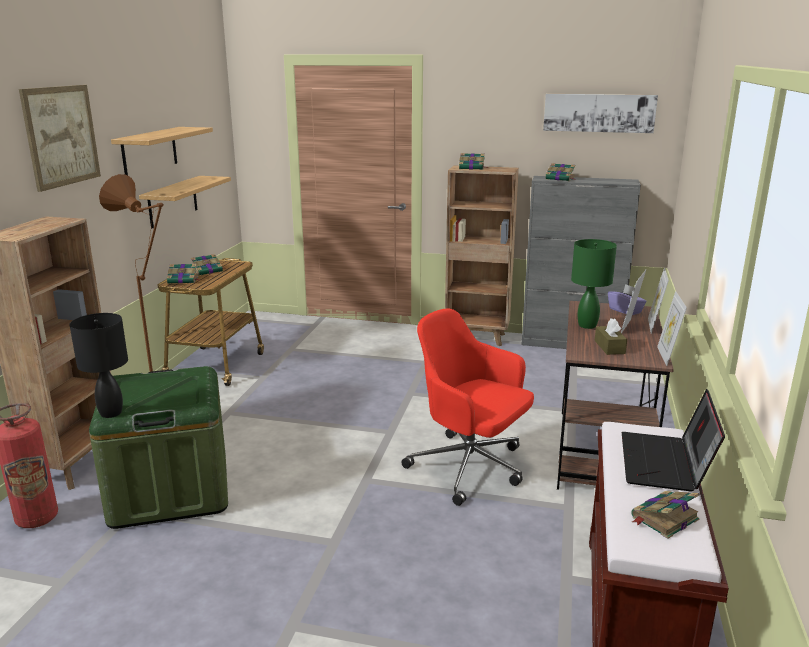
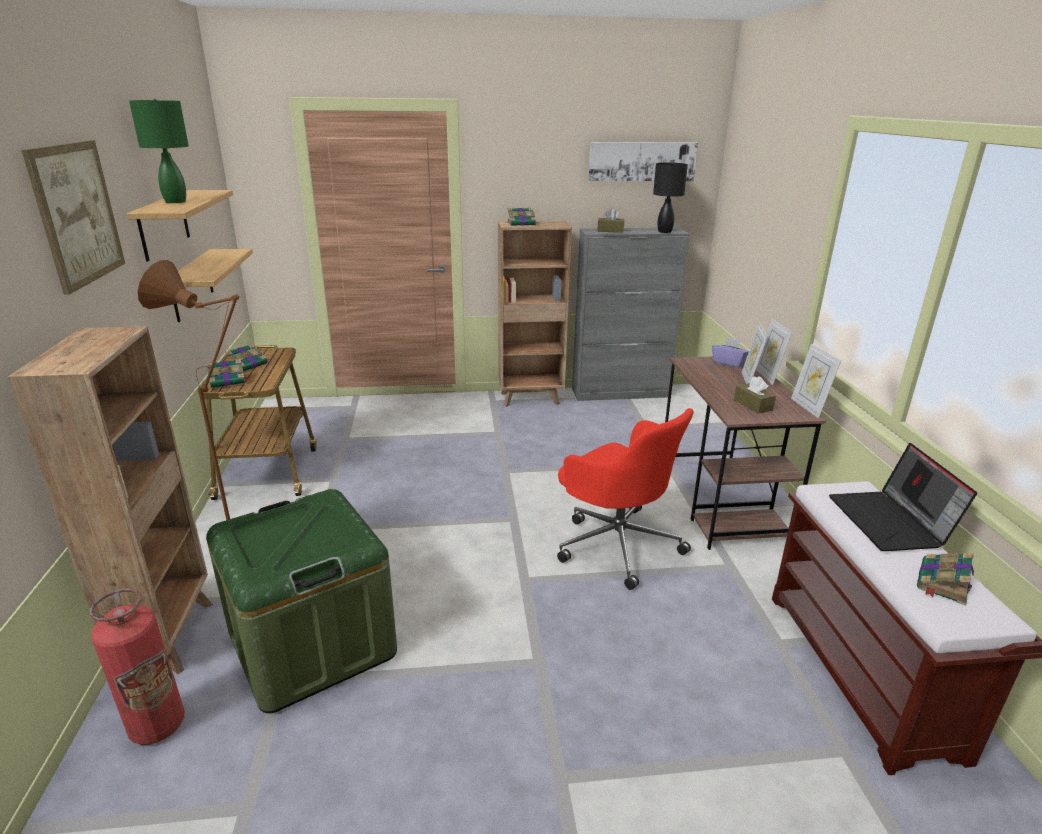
camera: 20 degrees left, 5 degrees up
black table lamp [69,313,128,418] -> black table lamp moved to [653,163,688,233]
red office chair [401,308,534,506] -> red office chair turned 150 degrees counterclockwise [557,408,694,590]
book [545,163,575,181] -> brown tissue box [597,208,624,233]
green table lamp [571,239,617,329] -> green table lamp moved to [129,99,189,203]

